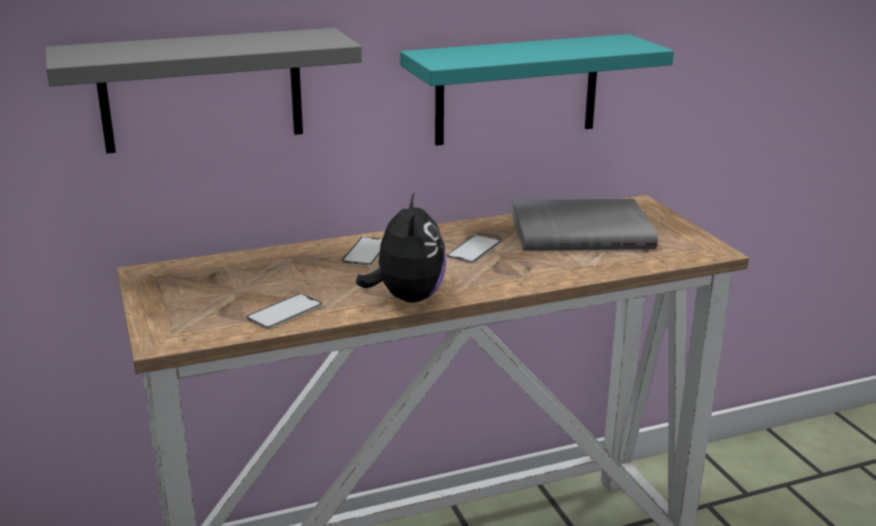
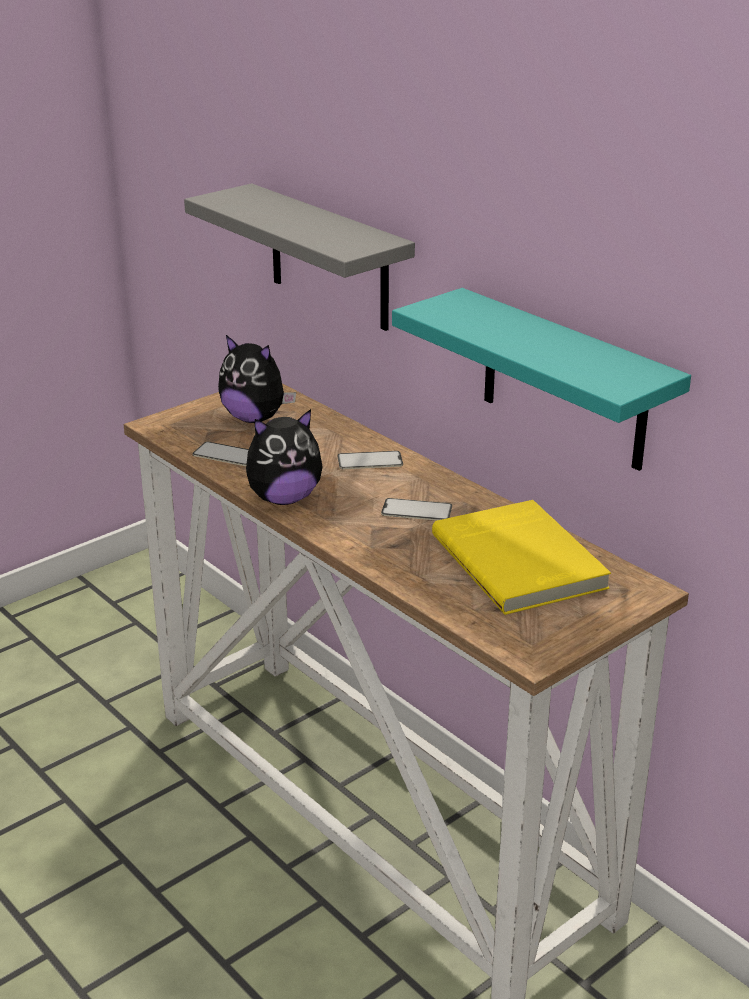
camera: 70 degrees right, 5 degrees up
grey book [512,199,658,251] -> yellow book [432,500,611,615]
none -> plush toy [218,335,296,423]

